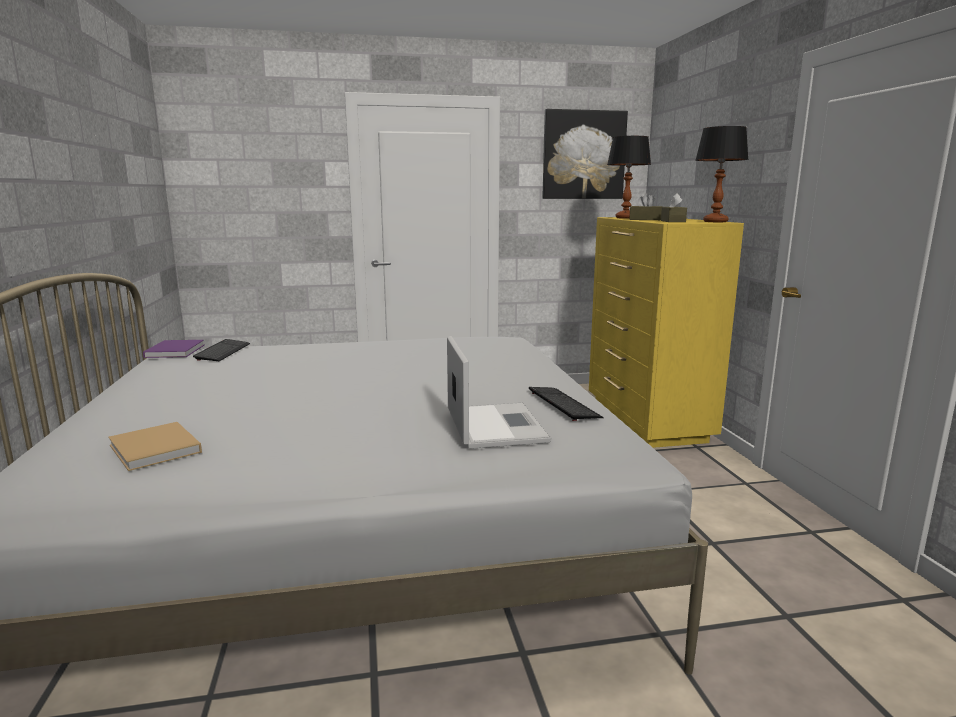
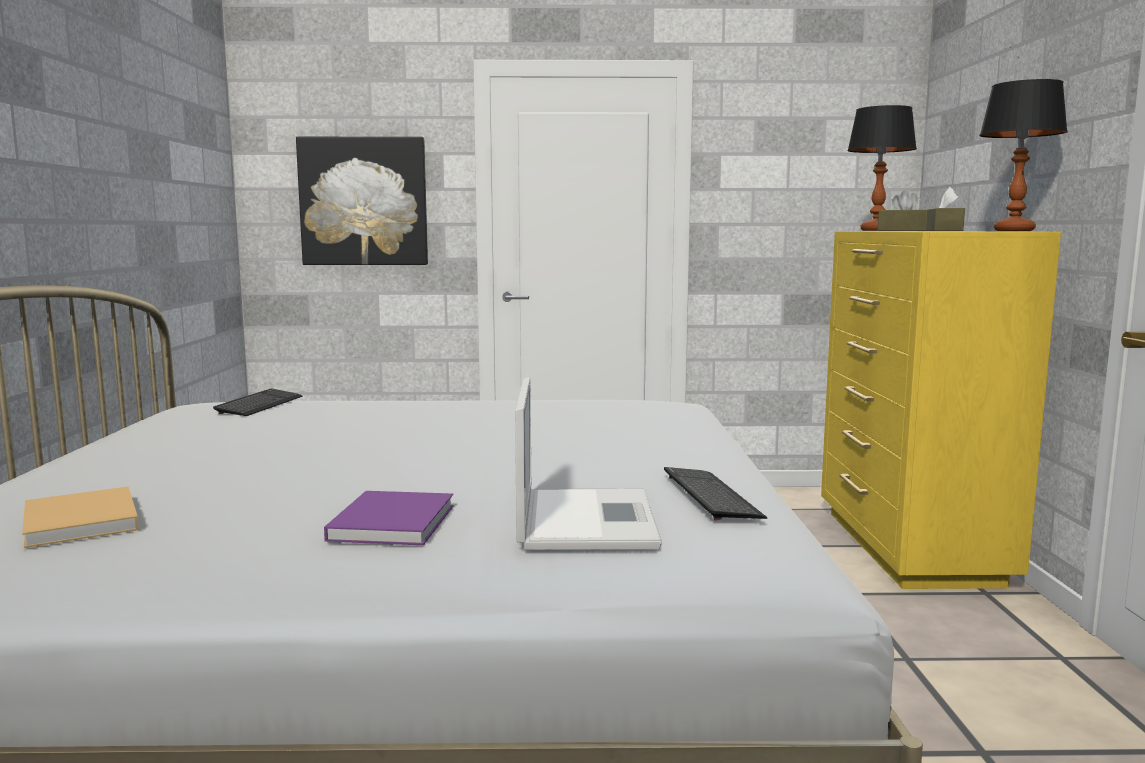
camera: 10 degrees right, 5 degrees down
purple book [143,340,204,358] -> purple book moved to [324,491,454,545]
picture [543,109,628,199] -> picture moved to [296,137,428,265]

